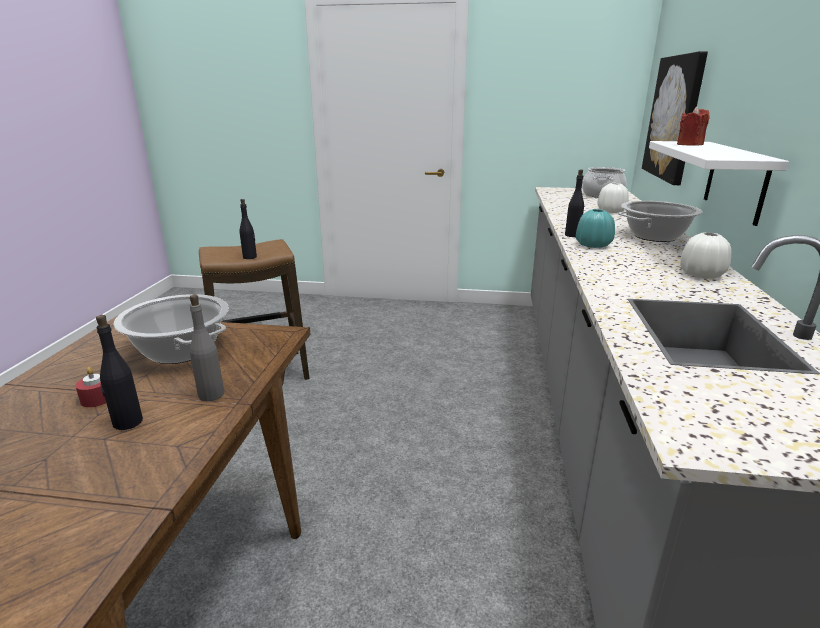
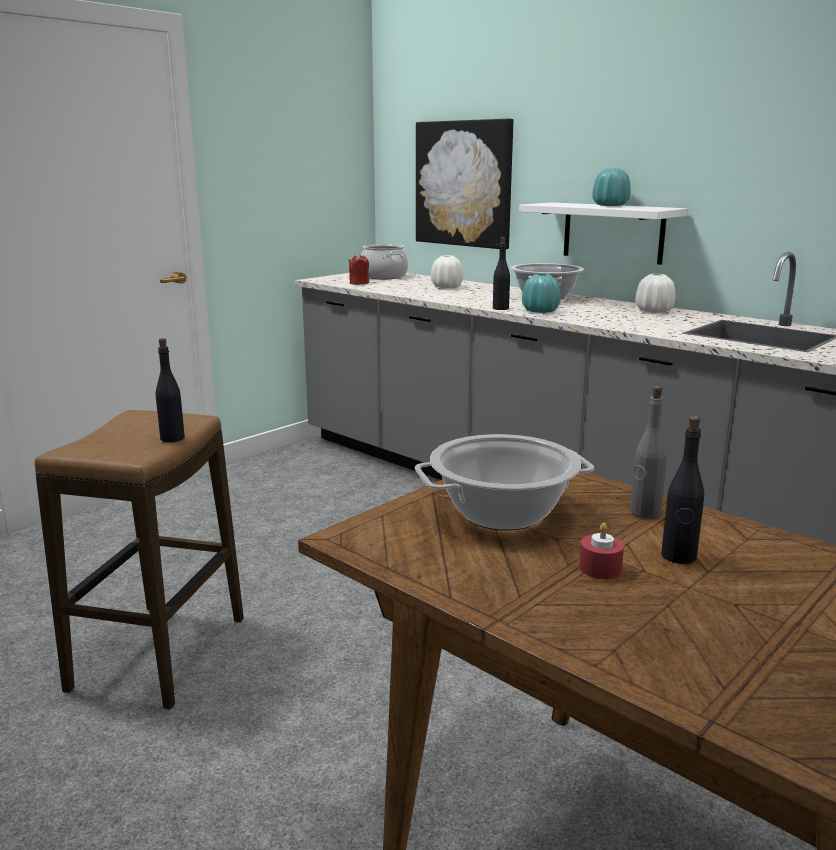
camera: 55 degrees left, 5 degrees down
red candle [677,106,710,146] -> red candle moved to [349,254,369,285]
none -> turquoise vase [592,169,631,206]

